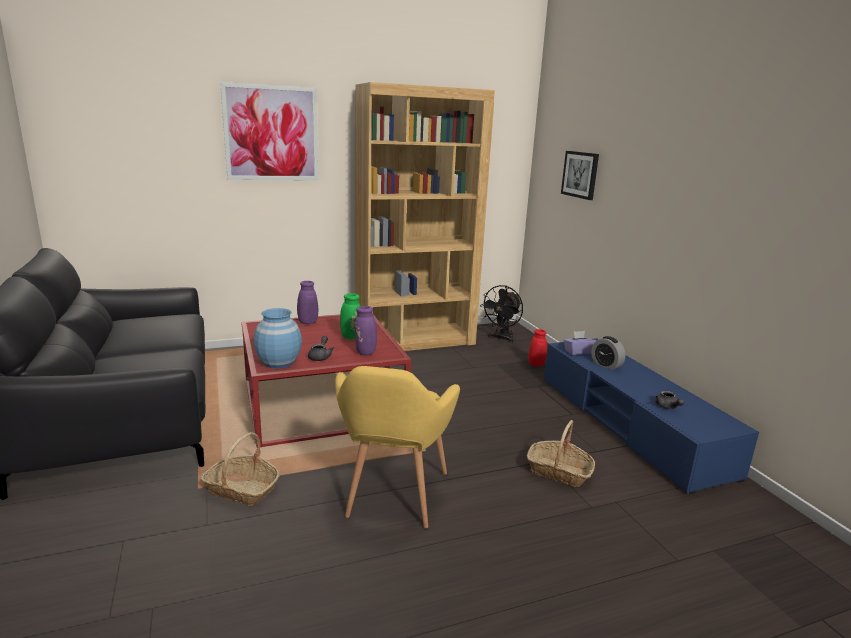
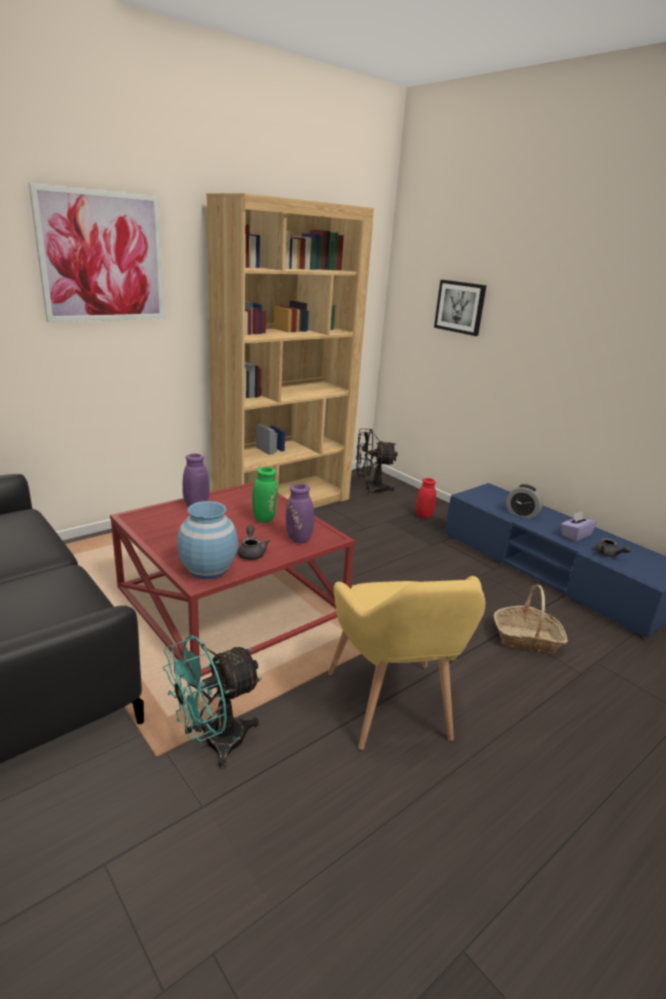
camera: 20 degrees left, 5 degrees up
basket [200,432,279,506] -> turquoise fan [163,635,262,769]
black fan [480,285,523,343] -> black fan turned 75 degrees clockwise [356,429,398,496]
purple tissue box [563,331,596,355] -> purple tissue box moved to [561,511,597,542]

